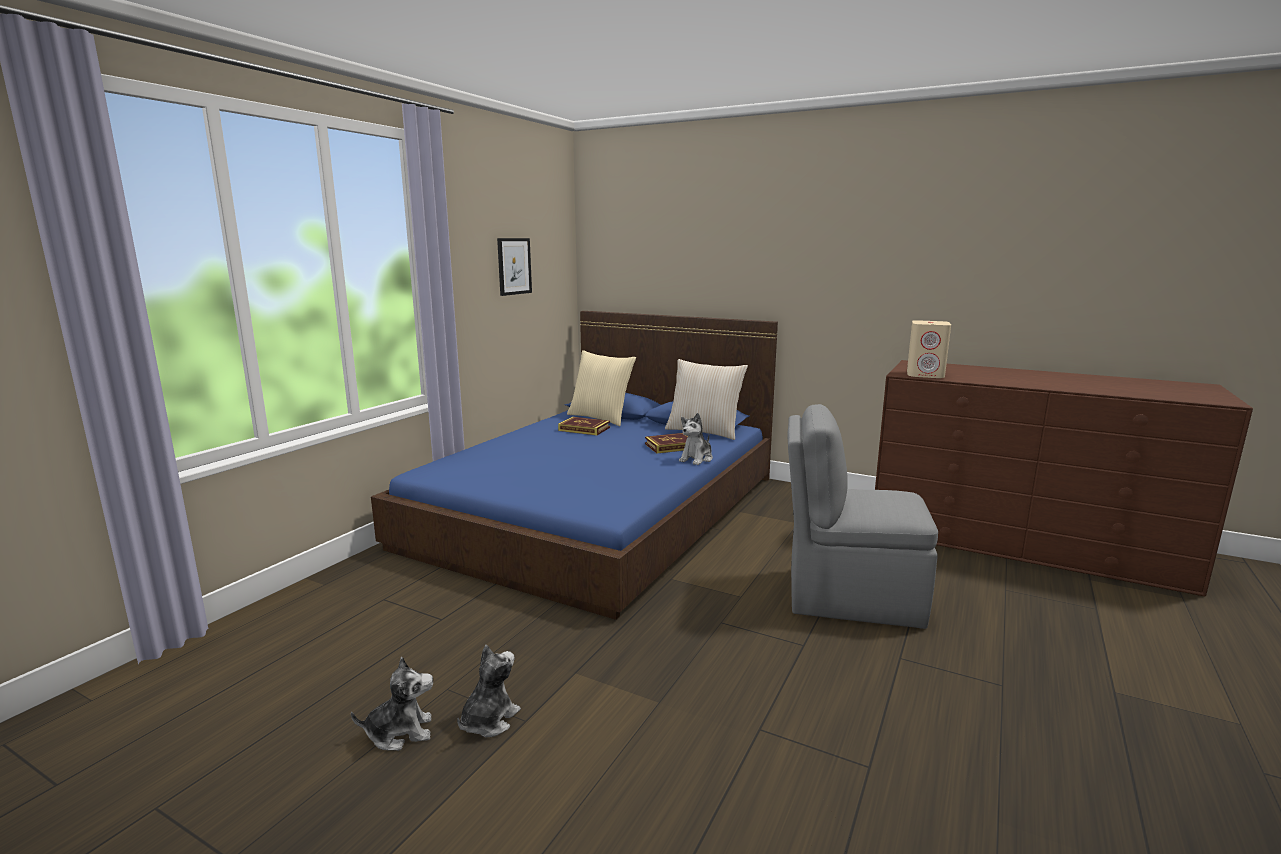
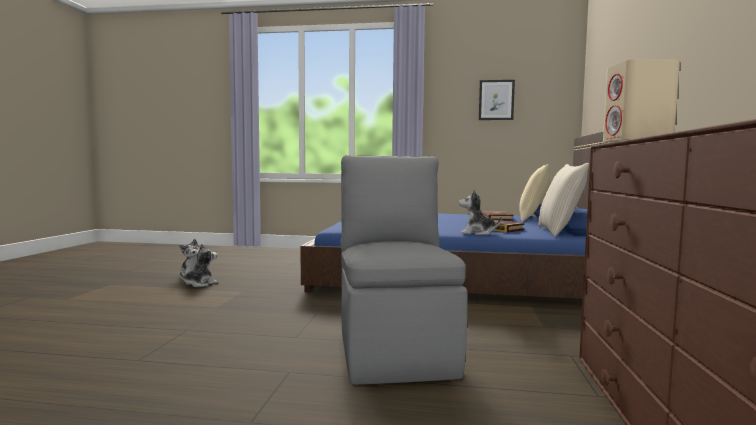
camera: 70 degrees right, 10 degrees down
plush toy [457,645,521,737] -> plush toy turned 60 degrees counterclockwise [180,244,218,287]

